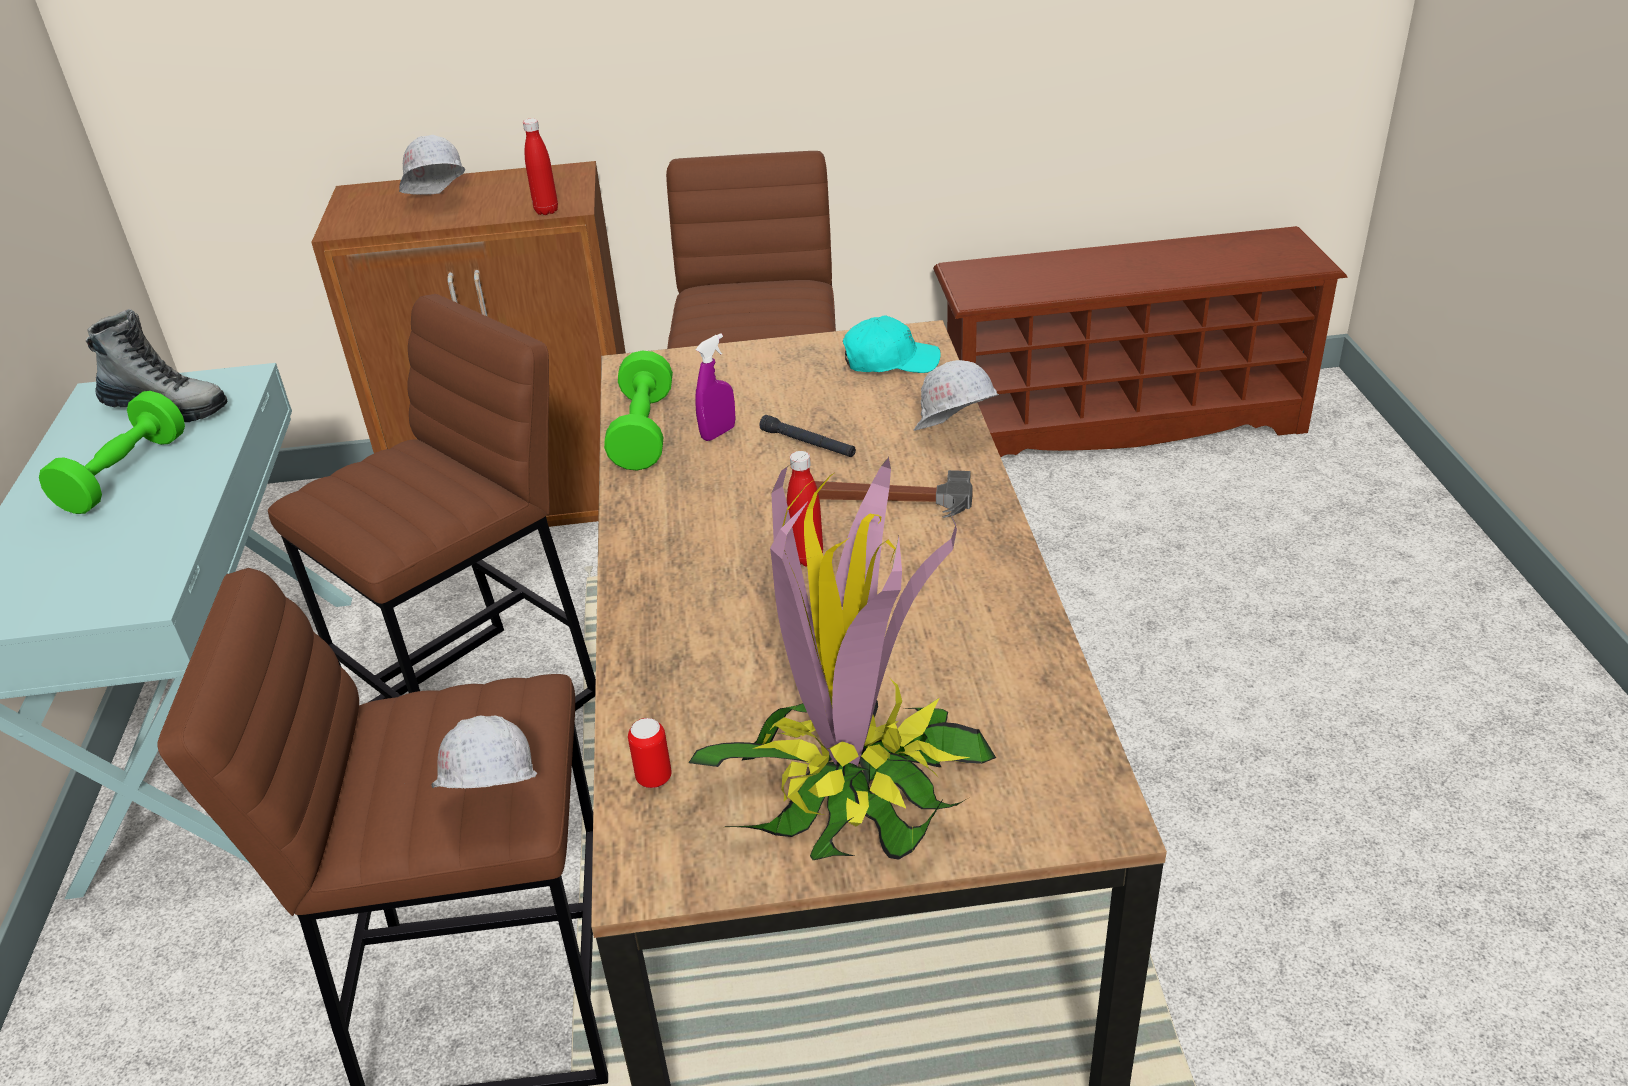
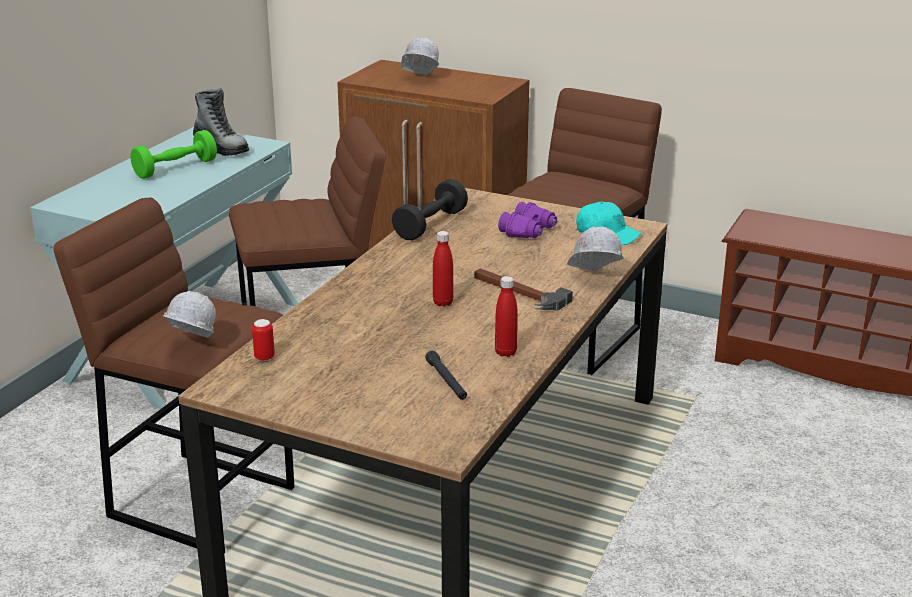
camera: 30 degrees right, 10 degrees down
red bottle [523,118,558,215] -> red bottle moved to [495,276,518,357]
green dumbbell [604,350,673,471] -> black dumbbell [392,179,468,240]
potted plant [688,456,996,860] -> none
purple spray bottle [695,333,736,441] -> none
black flashlight [759,415,856,457] -> black flashlight moved to [425,350,467,400]
none -> purple binoculars [498,202,557,238]

